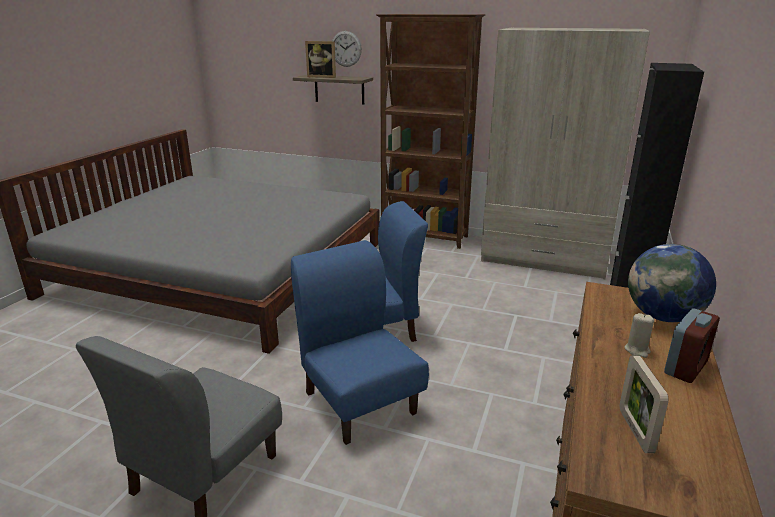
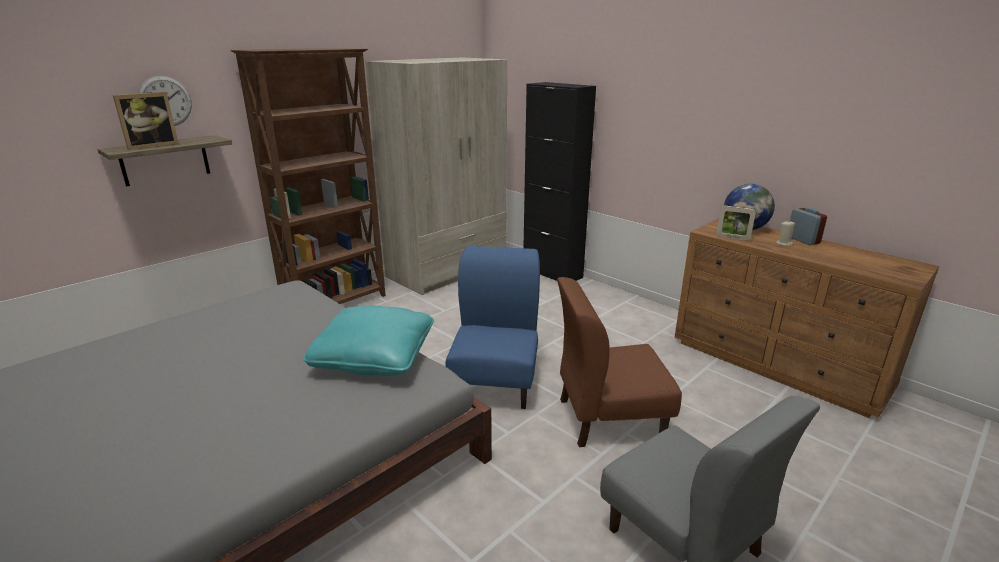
camera: 65 degrees left, 0 degrees up
blue chair [291,240,429,445] -> brown chair [557,277,682,447]
picture frame [620,355,669,453] -> picture frame moved to [716,206,756,241]
none -> turquoise pillow [303,306,434,376]

